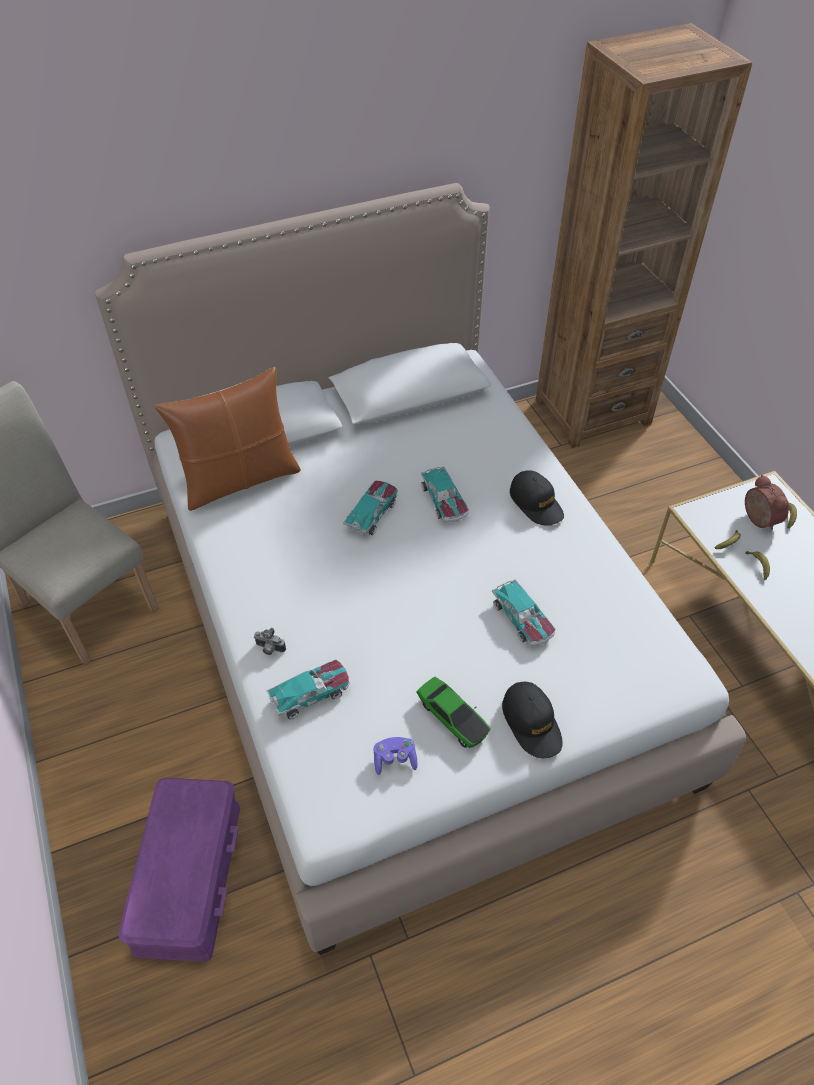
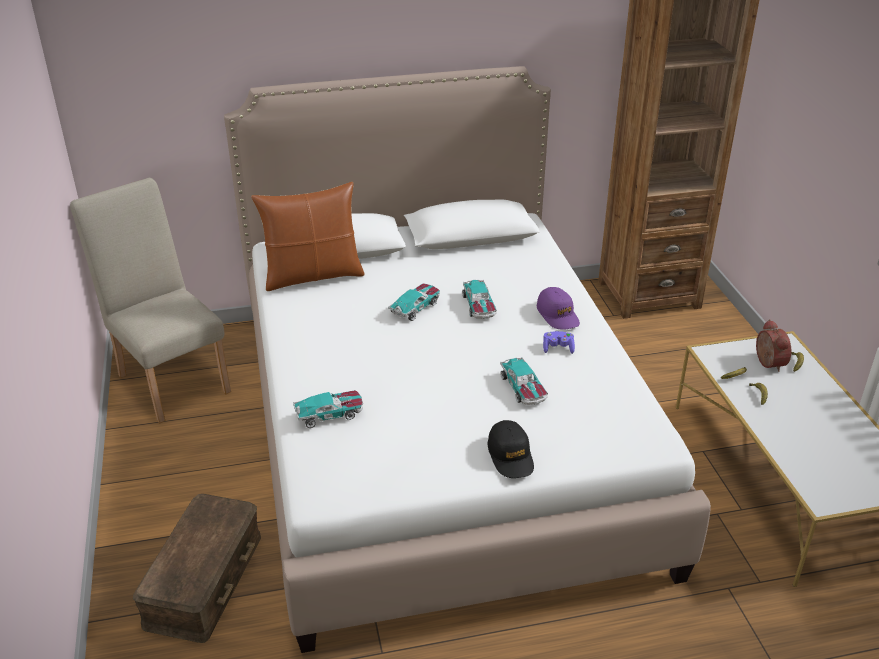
camera: 10 degrees right, 15 degrees down
purple storage box [118,778,240,962] -> brown storage box [133,494,261,643]
camera [254,628,286,655] -> none
purple game controller [374,737,418,775] -> purple game controller moved to [543,331,575,354]
toy car [416,677,491,748] -> none
black cap [510,470,564,526] -> purple cap [537,287,580,330]

